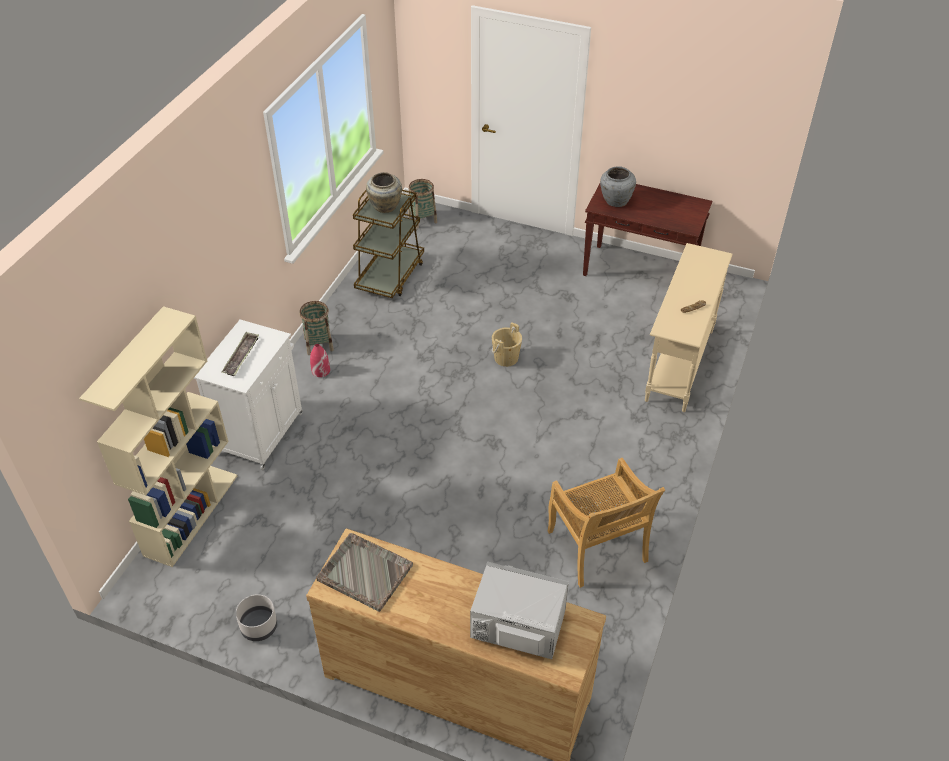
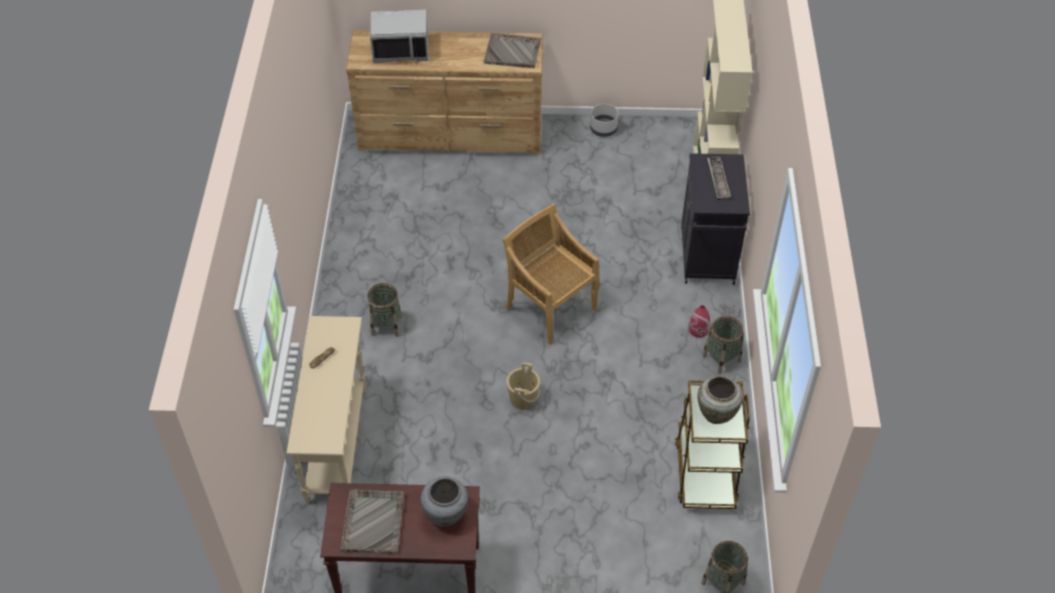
camera: 160 degrees right, 5 degrees up
white cabinet [193,319,303,470] -> black cabinet [681,153,750,285]
beige chair [548,458,665,588] -> beige chair moved to [502,203,599,345]
none -> grey tray [340,489,405,554]
none -> basket [367,283,402,337]

